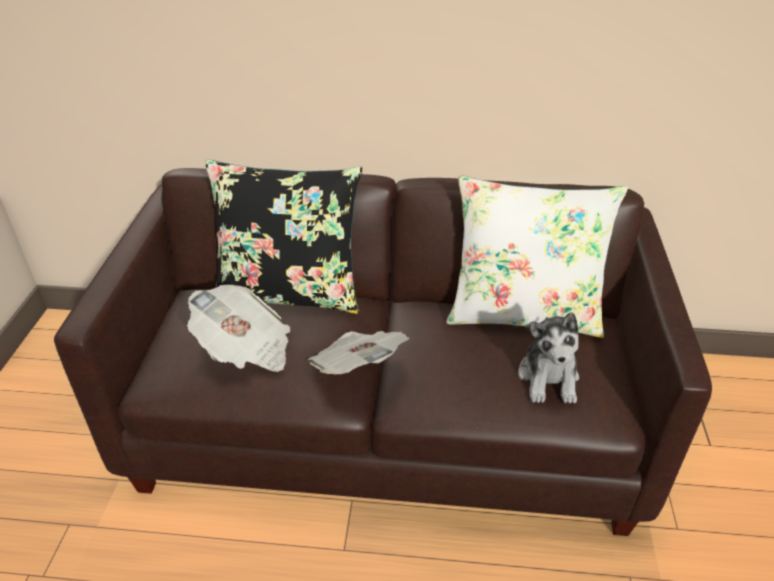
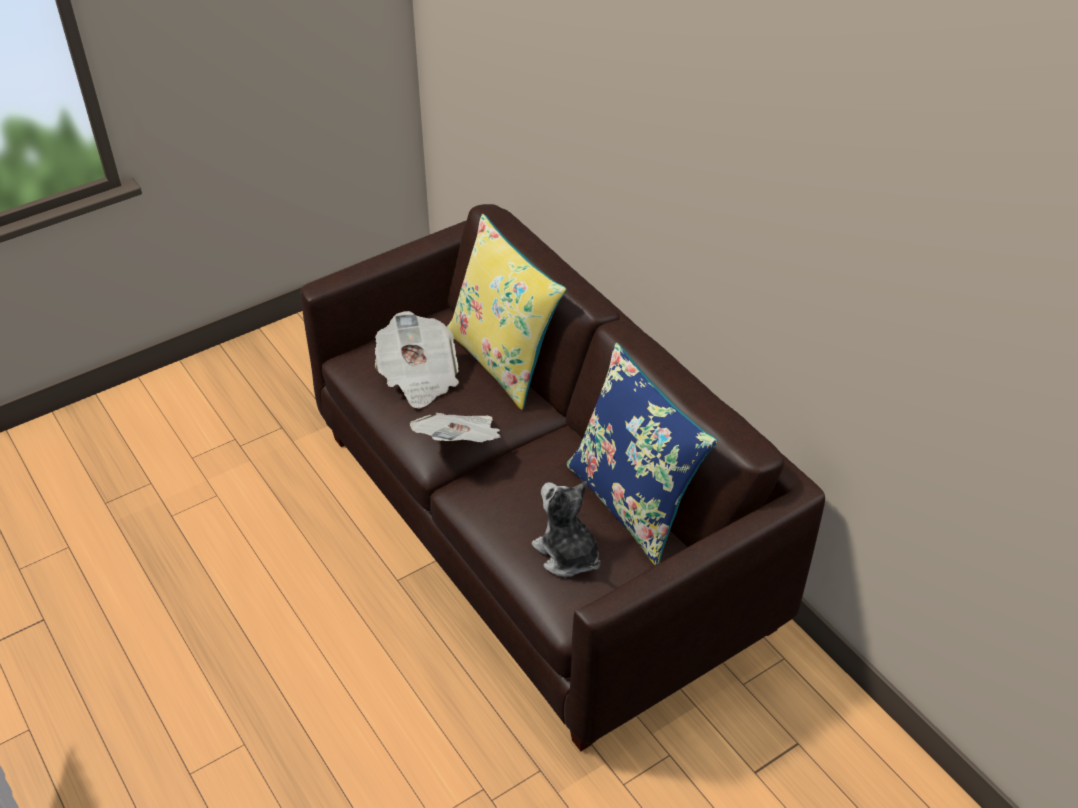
camera: 50 degrees right, 5 degrees up
black pillow [205,159,363,314] -> yellow pillow [447,214,567,410]
white pillow [446,175,628,338] -> blue pillow [566,343,718,566]
plush toy [518,312,579,404] -> plush toy turned 90 degrees clockwise [532,481,601,577]

